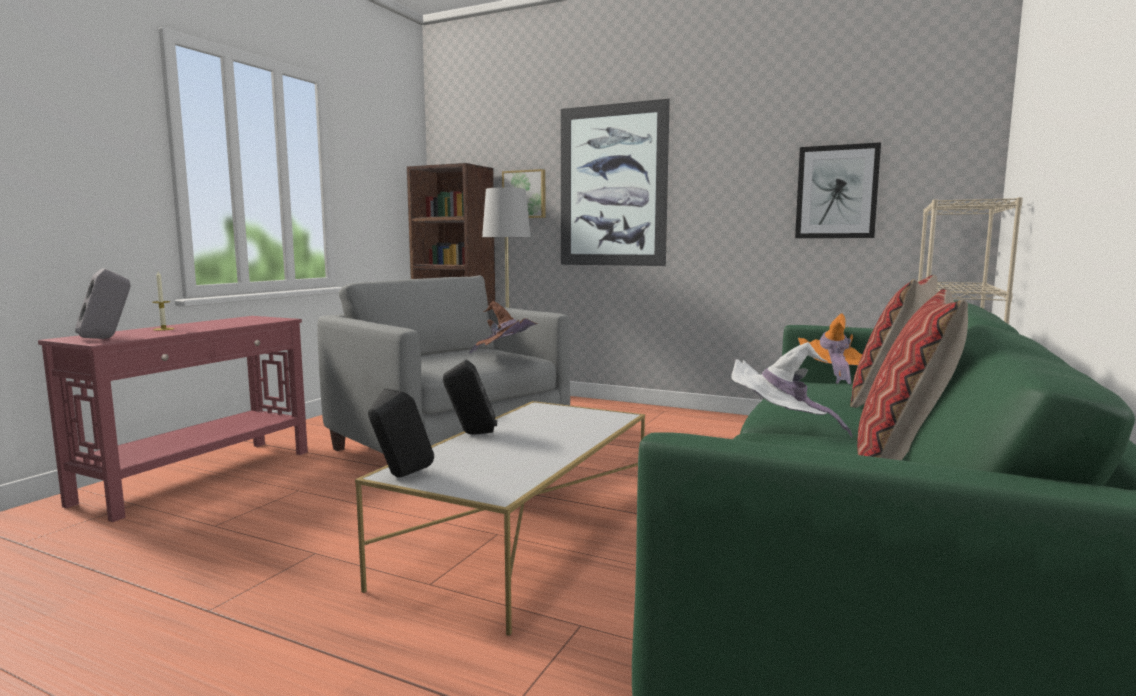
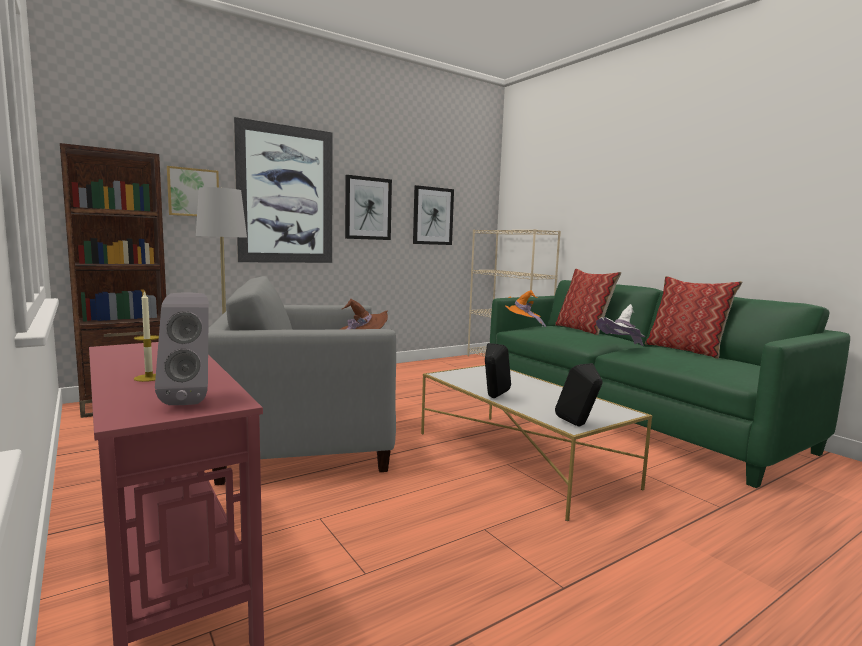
camera: 60 degrees left, 0 degrees up
none -> picture [345,175,392,240]

